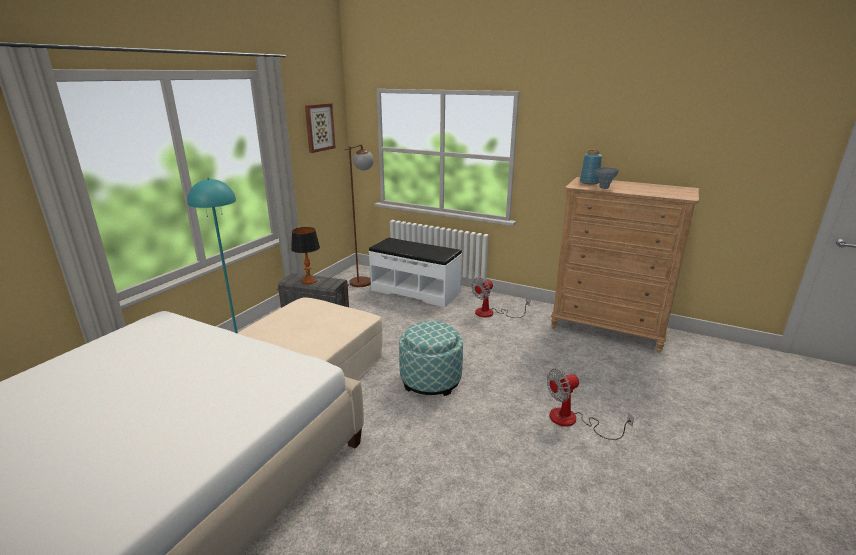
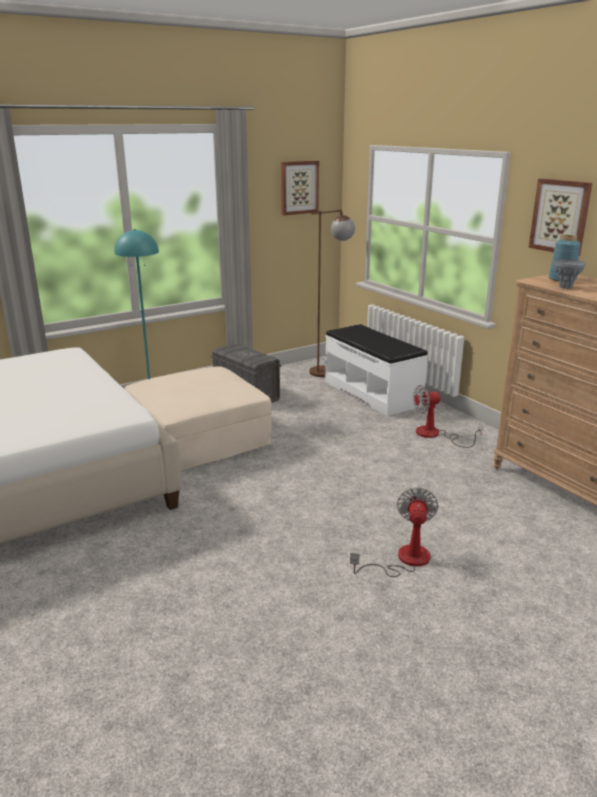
camera: 30 degrees right, 0 degrees up
table lamp [291,227,320,284] -> none
ottoman [399,321,463,396] -> none
fan [547,369,634,440] -> fan turned 90 degrees clockwise [350,487,438,577]
none -> picture [529,178,593,256]

